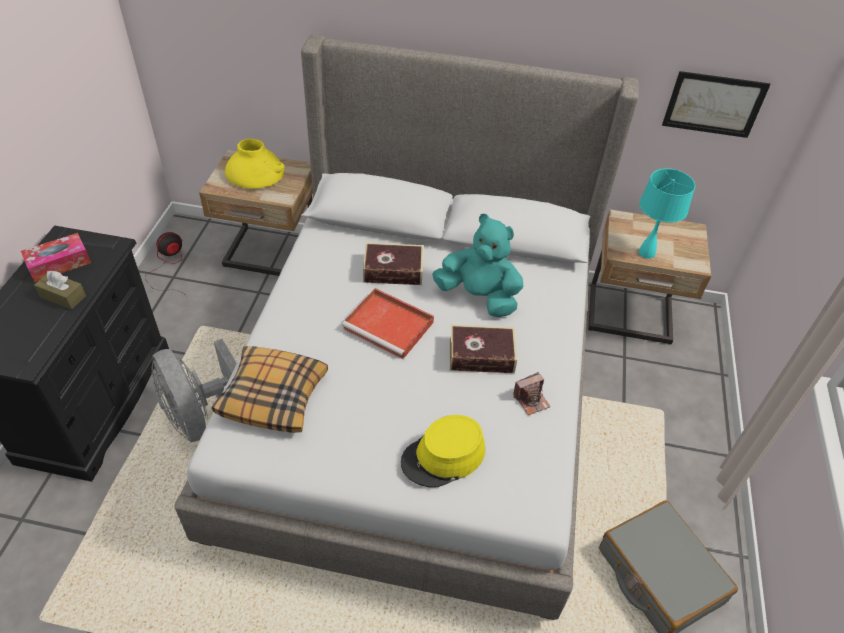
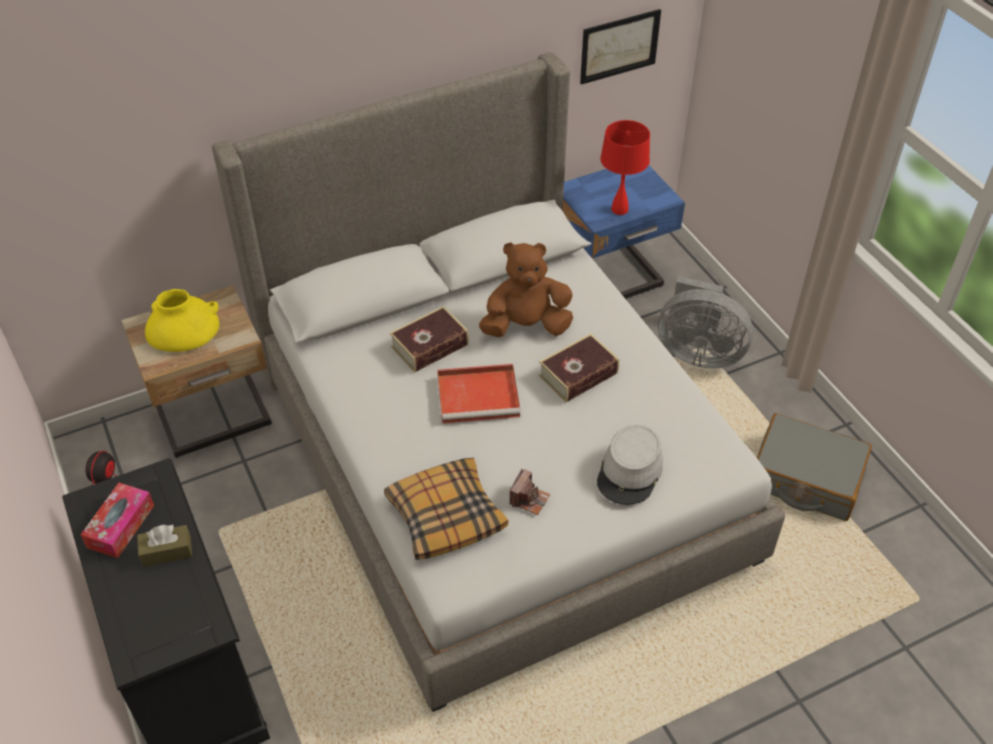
camera: 35 degrees left, 0 degrees up
grey fan [152,339,237,442] -> grey fan moved to [658,276,754,368]
yellow hat [401,415,485,488] -> grey hat [597,425,663,505]
turquoise plush toy [432,214,524,317] -> brown plush toy [479,242,573,337]
camera [513,372,550,415] -> camera moved to [510,469,550,515]
beige nightstand [588,209,711,345] -> blue nightstand [563,166,685,299]
turquoise table lamp [639,168,695,259] -> red table lamp [600,120,650,215]

